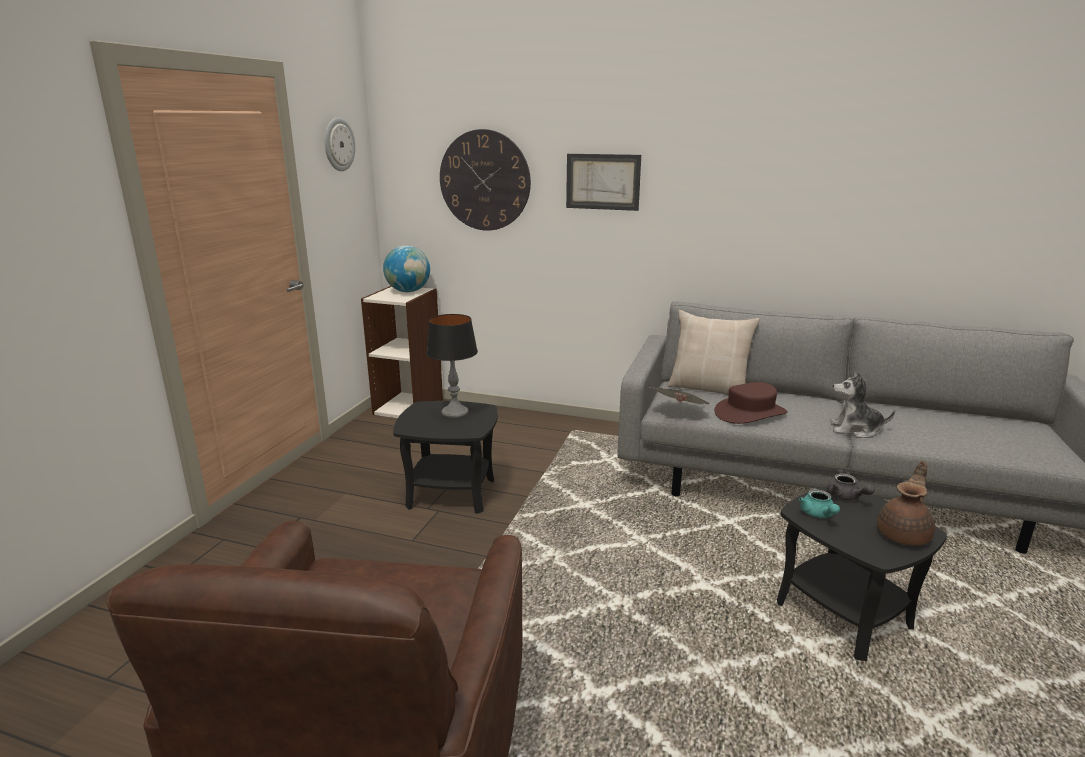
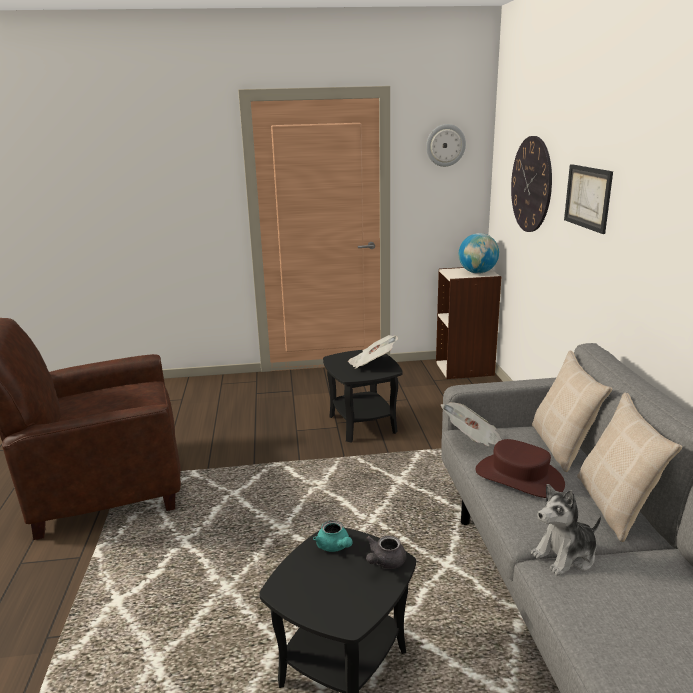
camera: 65 degrees right, 0 degrees up
table lamp [426,314,478,418] -> newspaper [348,335,398,368]
turquoise teapot [799,489,840,518] -> turquoise teapot turned 90 degrees counterclockwise [313,520,353,552]
plush toy [831,373,895,438] -> plush toy turned 105 degrees counterclockwise [531,484,601,576]
brown teapot [877,461,935,546] -> none
none -> beige pillow [577,392,682,542]

